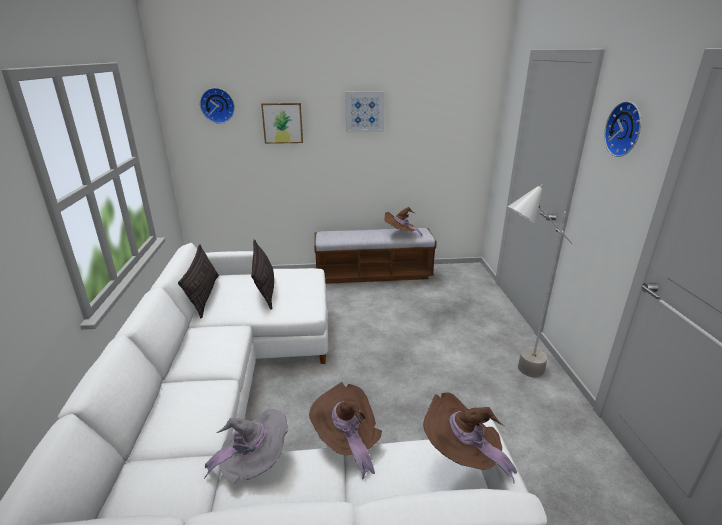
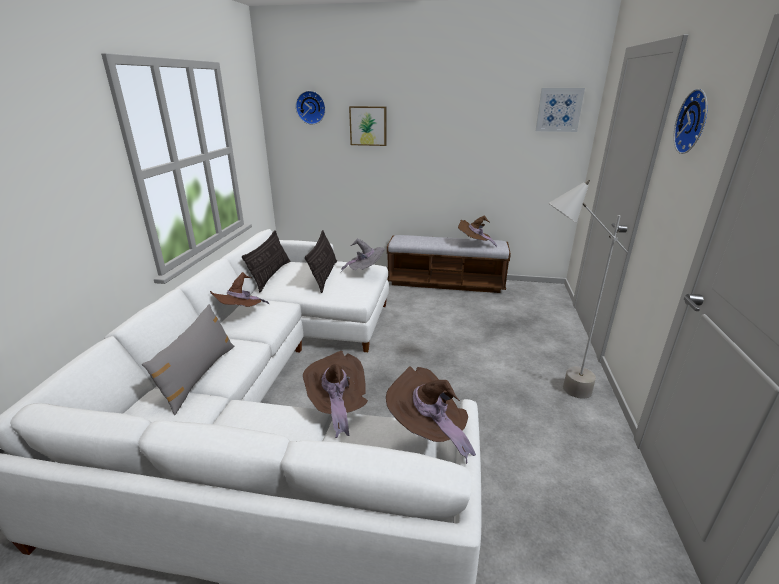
camera: 15 degrees right, 0 degrees up
grey hat [204,409,288,484] -> grey hat moved to [341,238,386,272]
picture [345,91,385,133] -> picture moved to [536,88,585,132]
none -> grey pillow [142,304,234,415]
none -> brown hat [210,272,269,307]

